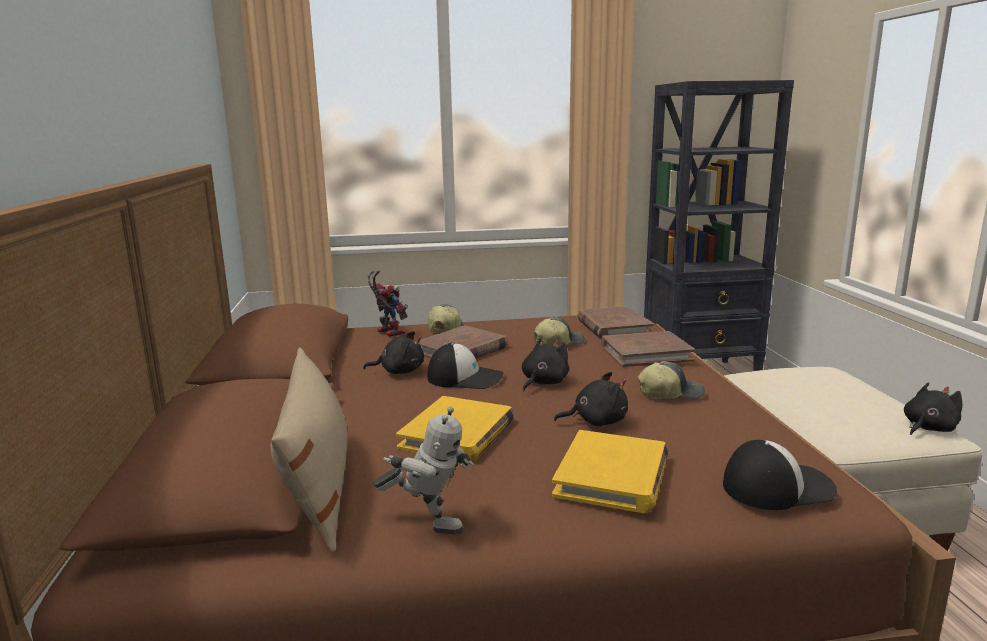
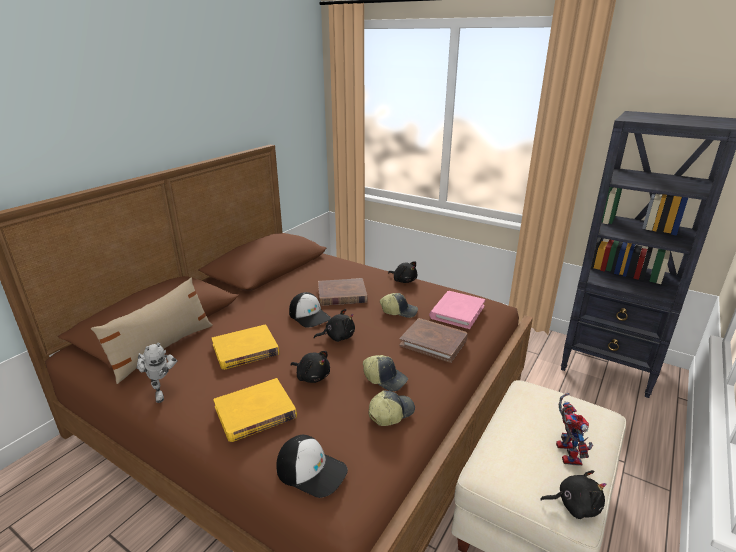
camera: 40 degrees right, 10 degrees up
black plush toy [363,331,424,374] -> black plush toy moved to [388,261,417,283]
toy robot [367,271,408,337] -> toy robot moved to [556,393,593,466]
cap [428,304,463,333] -> cap moved to [368,391,415,426]
brown book [577,306,654,339] -> pink book [429,291,485,329]

